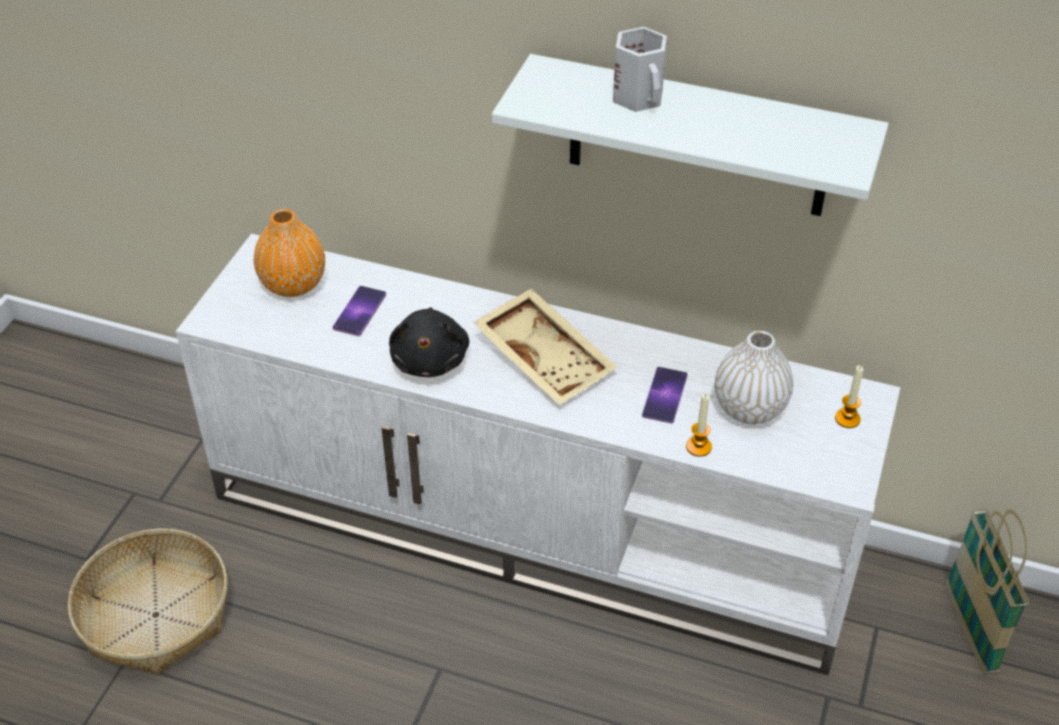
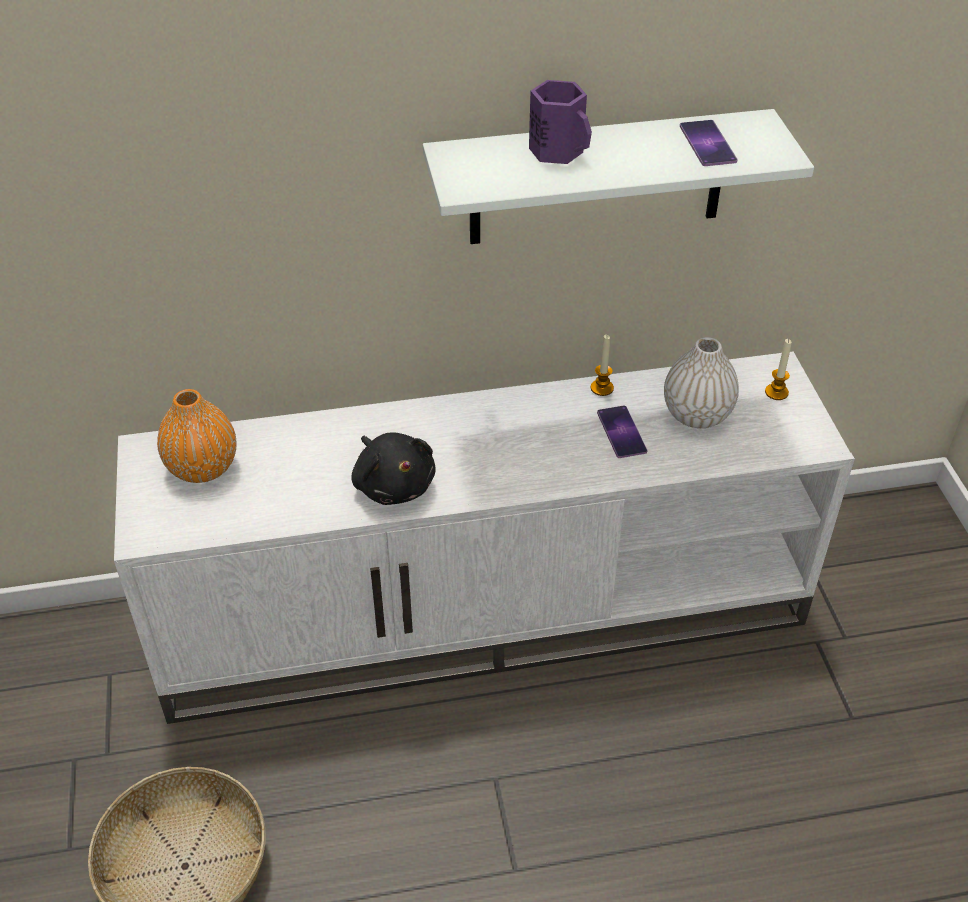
camera: 30 degrees left, 0 degrees up
phone [333,286,386,336] -> phone moved to [680,120,737,166]
beige tray [473,288,617,405] -> none
white mug [613,27,667,112] -> purple mug [529,80,592,164]
candle [686,394,712,457] -> candle moved to [591,335,614,396]
basket [946,509,1029,673] -> none

